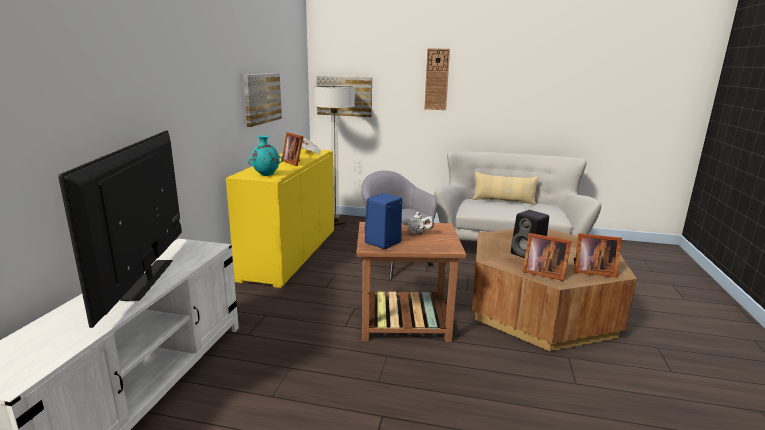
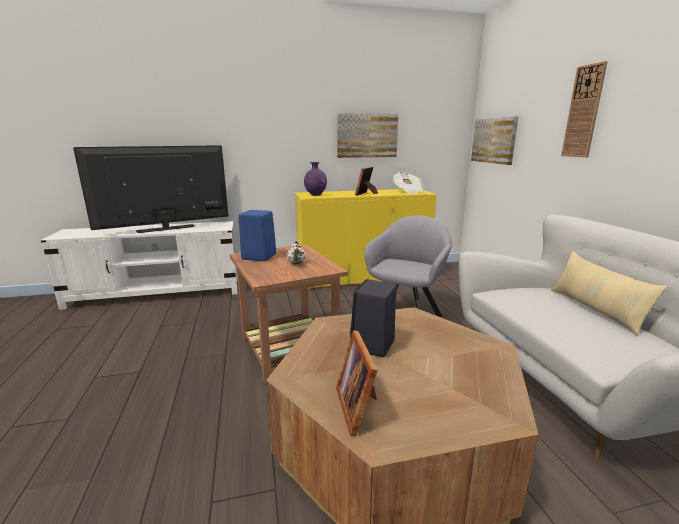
camera: 65 degrees right, 0 degrees up
turquoise vase [248,135,283,176] -> purple vase [304,162,327,196]
floor lamp [313,85,355,226] -> none
picture frame [522,233,571,281] -> none

